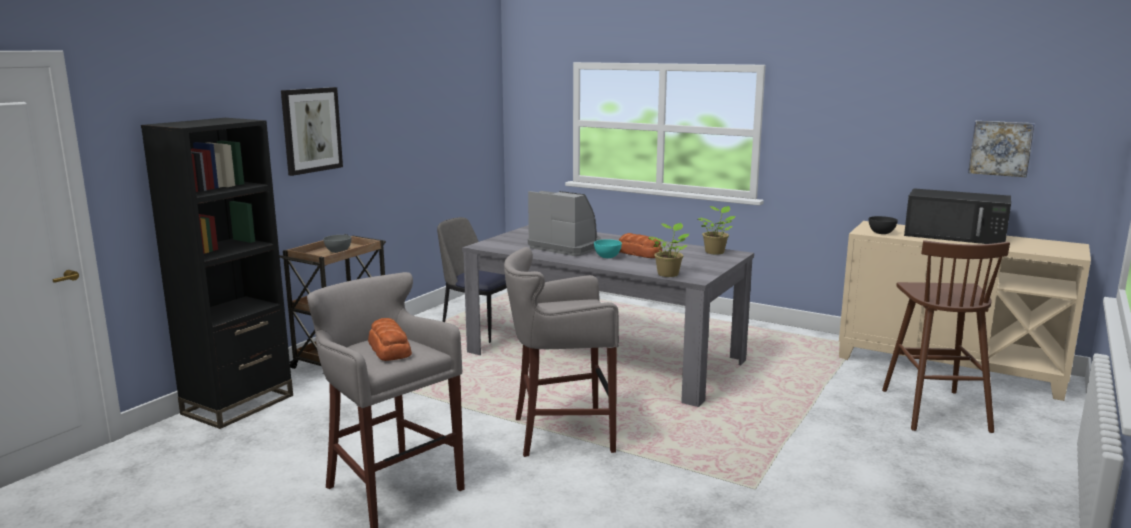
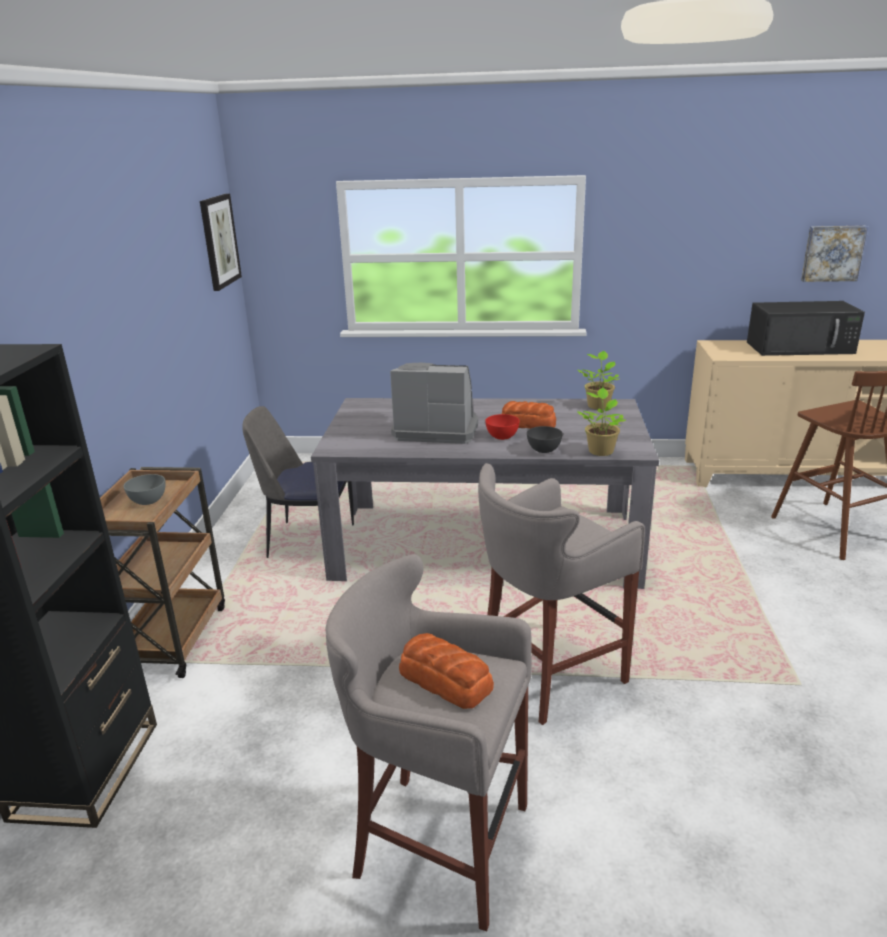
camera: 25 degrees left, 10 degrees up
picture [281,87,343,176] -> picture moved to [200,194,242,291]
turquoise bowl [594,239,622,258] -> red bowl [485,414,520,440]
grey bowl [869,216,898,234] -> grey bowl moved to [527,426,563,453]

